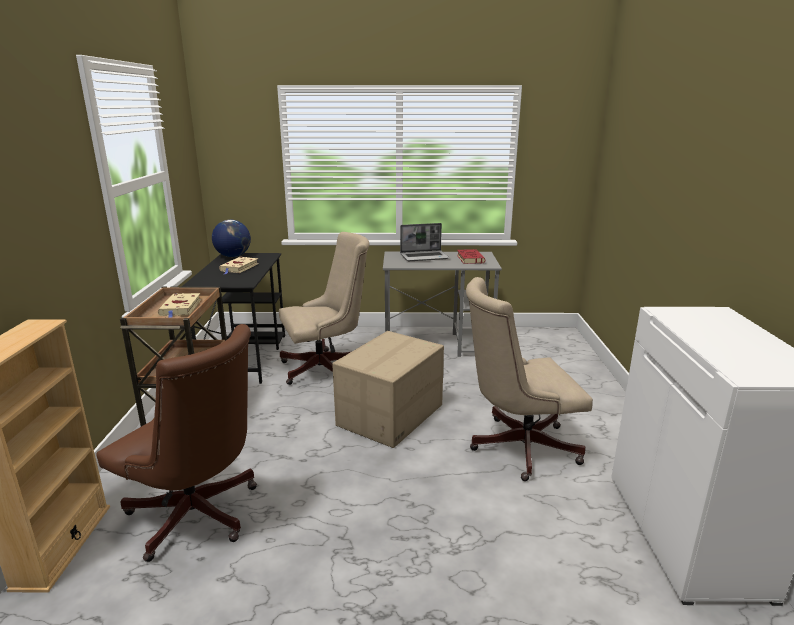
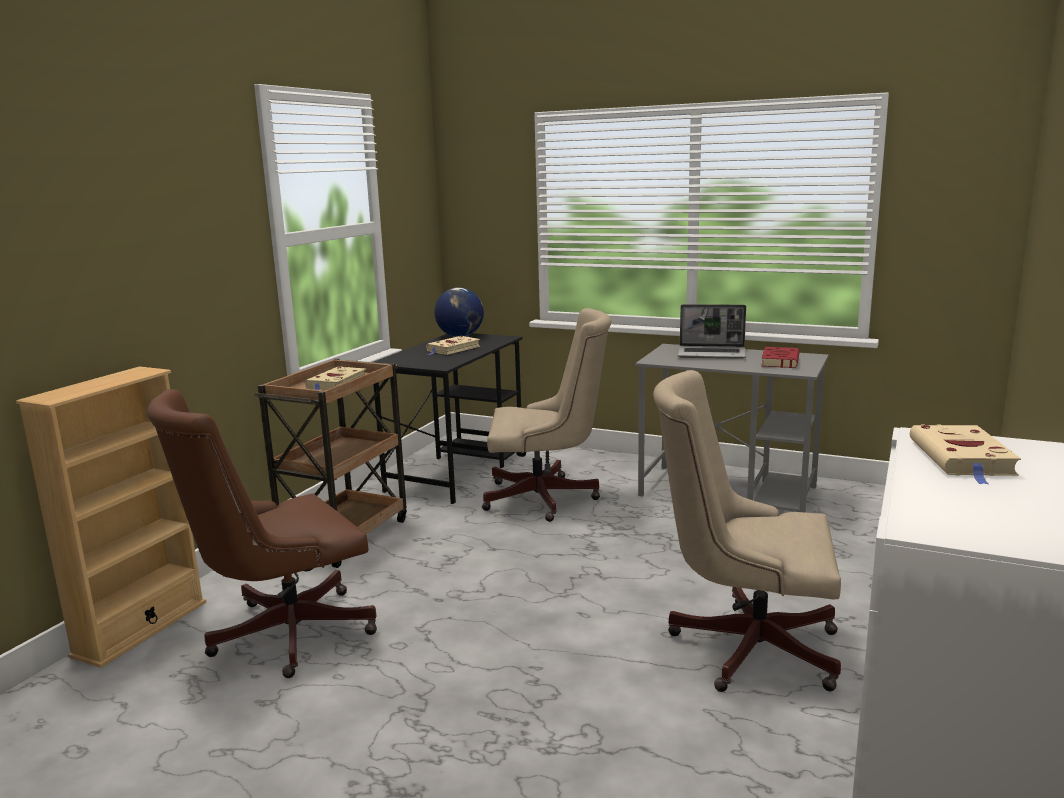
camera: 25 degrees right, 5 degrees down
brown office chair [96,324,257,562] -> brown office chair turned 90 degrees clockwise [147,389,377,678]
cardboard box [332,331,444,448] -> none
none -> beige book [910,424,1021,485]

